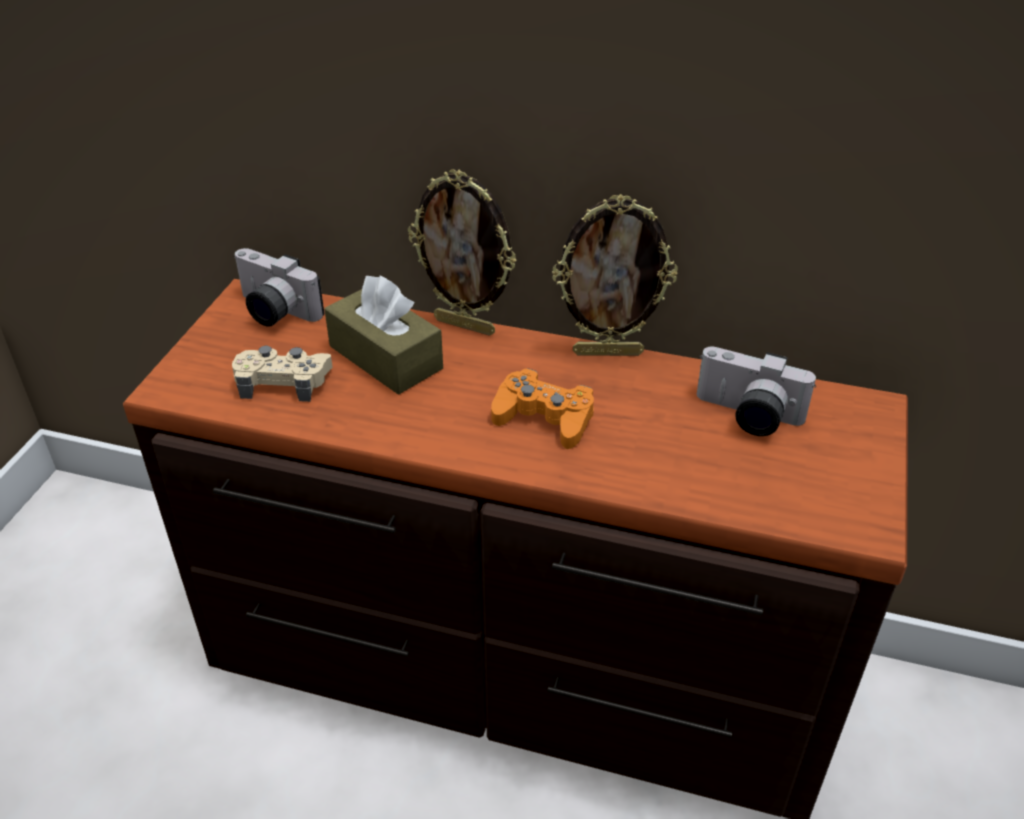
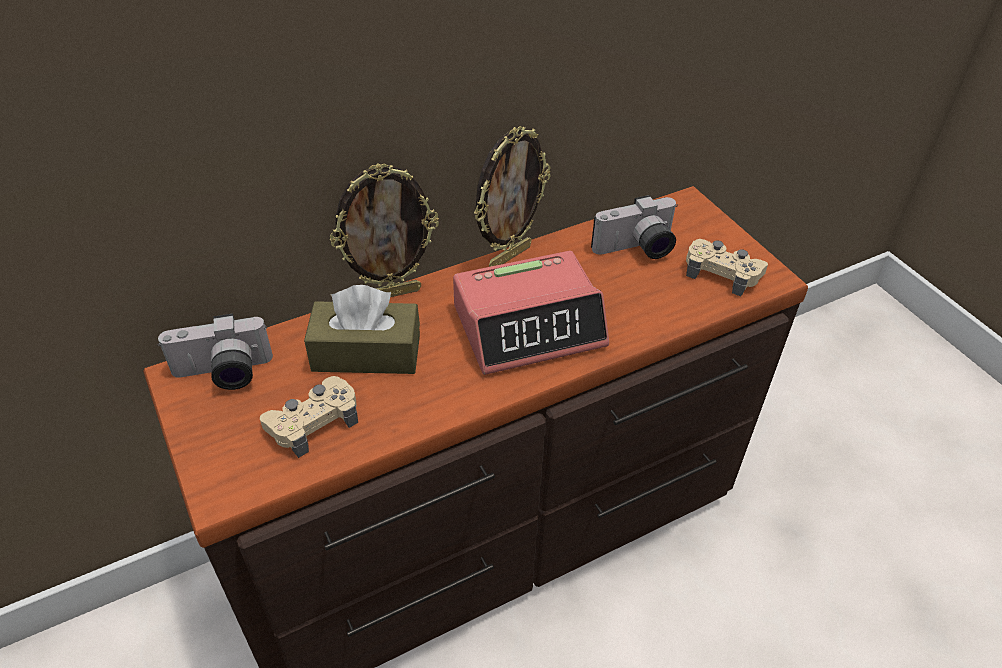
camera: 45 degrees left, 5 degrees up
orange game controller [491,368,594,449] -> alarm clock [453,251,609,375]
none -> beige game controller [686,239,768,296]

